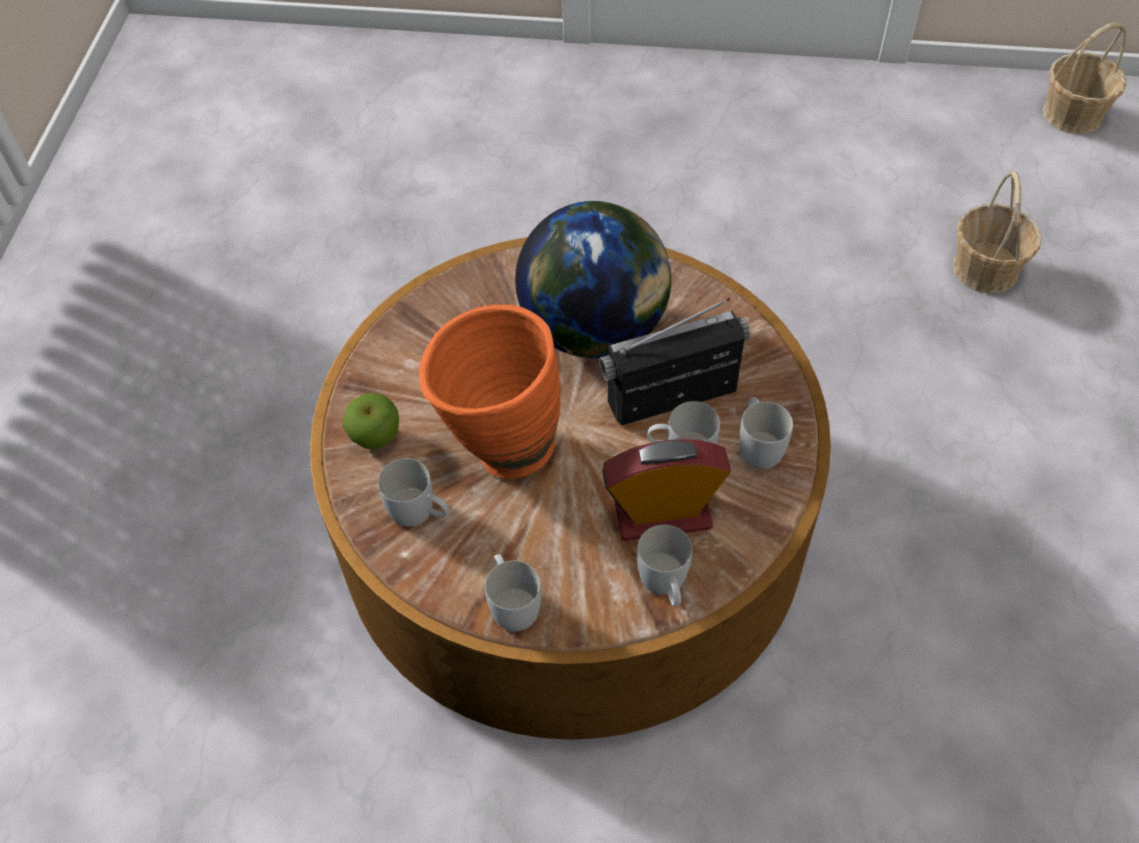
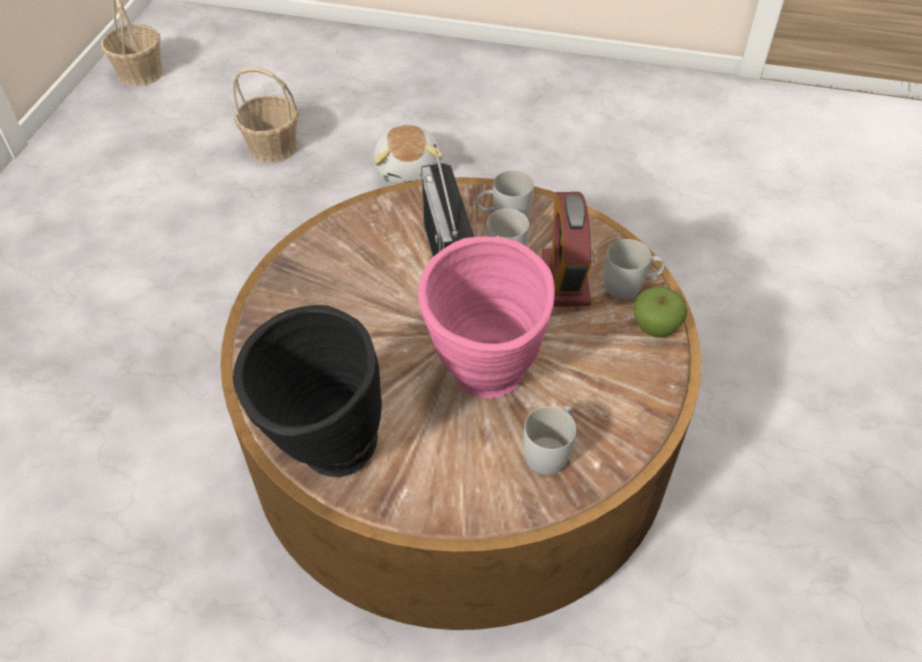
camera: 85 degrees left, 5 degrees down
apple [343,393,399,449] -> apple moved to [633,287,688,338]
orange vase [419,305,561,479] -> pink vase [418,236,555,398]
white mug [485,554,541,631] -> none
globe [515,201,671,358] -> none
none -> black vase [233,305,382,477]
none -> plush toy [374,125,443,184]

